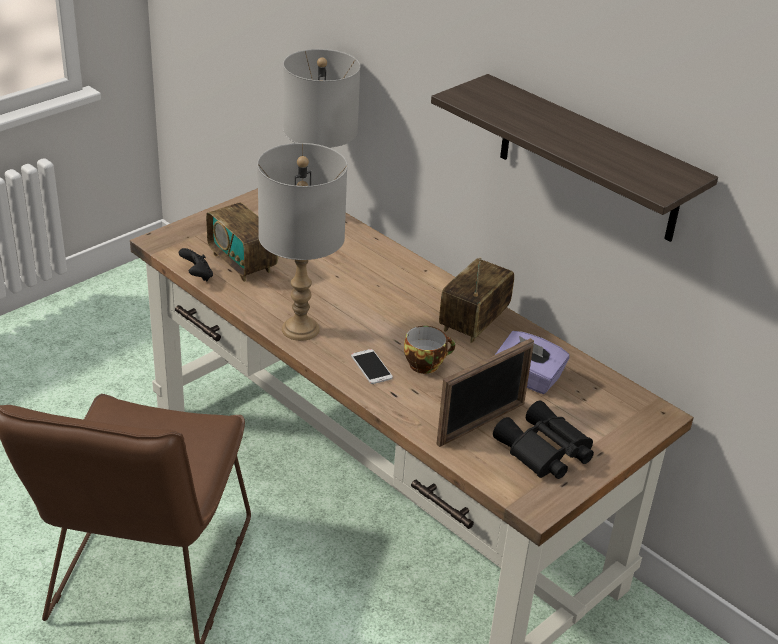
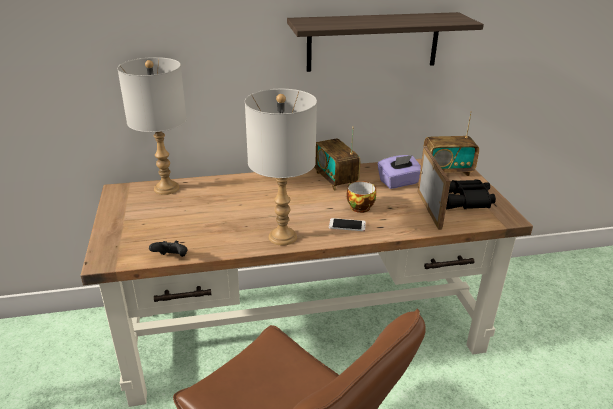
camera: 55 degrees left, 5 degrees down
radio [206,203,278,282] -> radio moved to [423,111,479,176]

